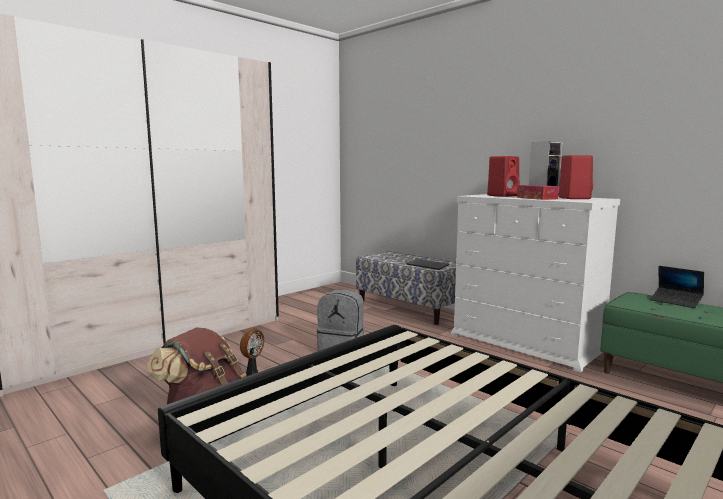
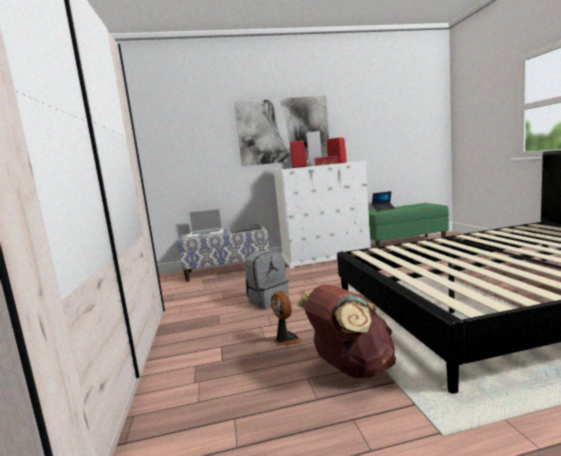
camera: 55 degrees left, 0 degrees up
none -> laptop [186,208,224,238]
none -> picture [234,96,329,166]

